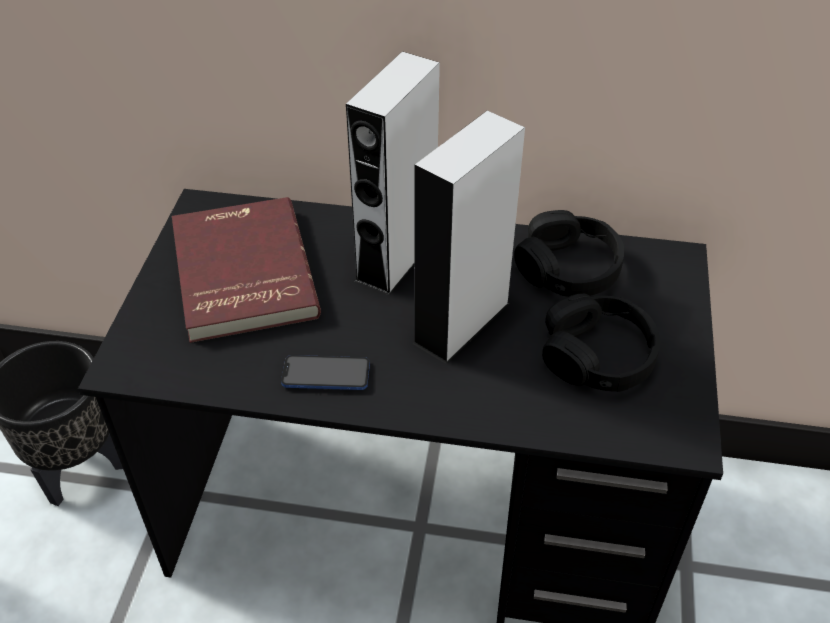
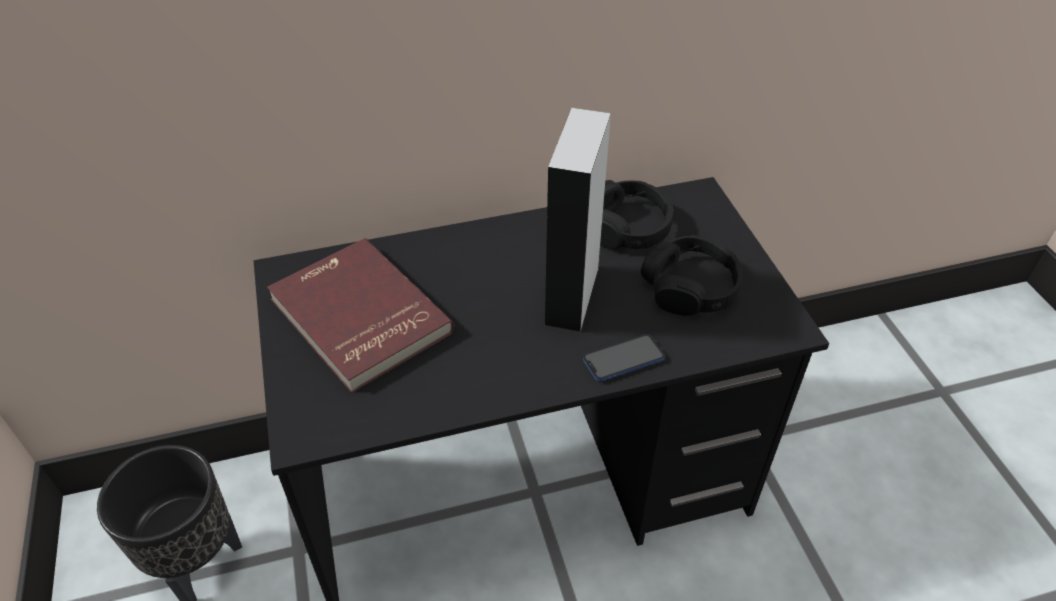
camera: 25 degrees left, 0 degrees up
phone [281,355,370,390] -> phone moved to [583,334,665,381]
grey speaker [346,51,440,295] -> none

